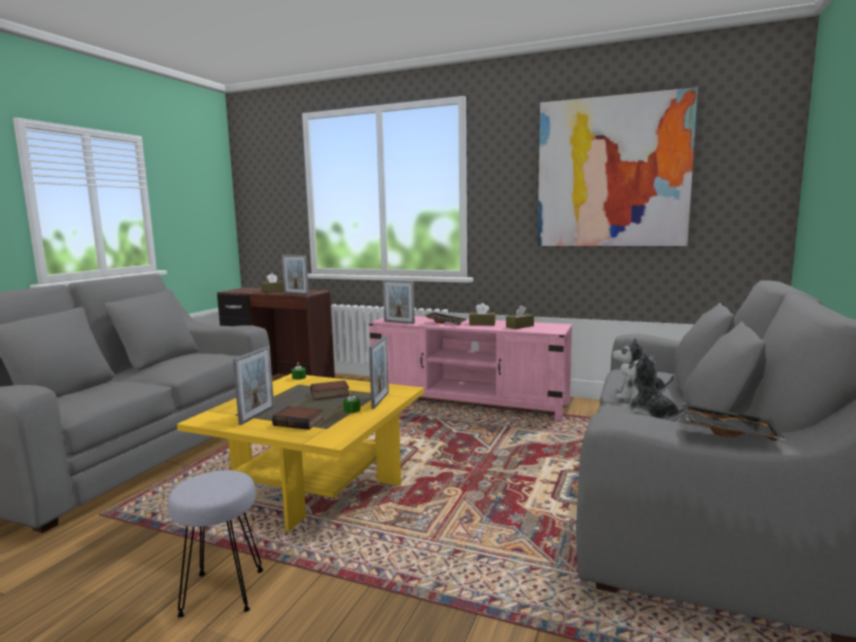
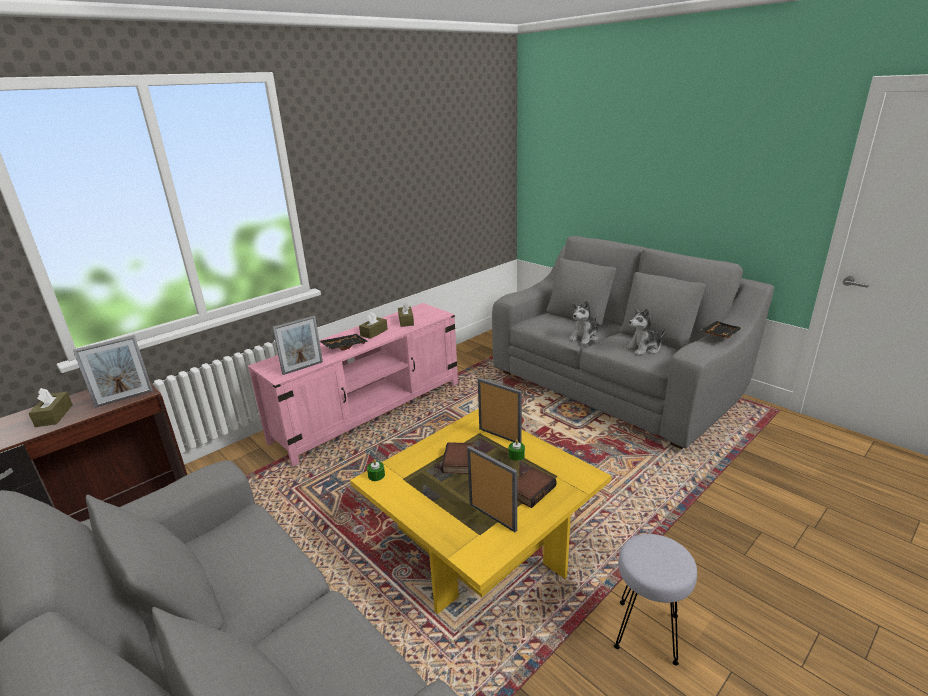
camera: 65 degrees left, 15 degrees up
picture [538,87,698,246] -> none

